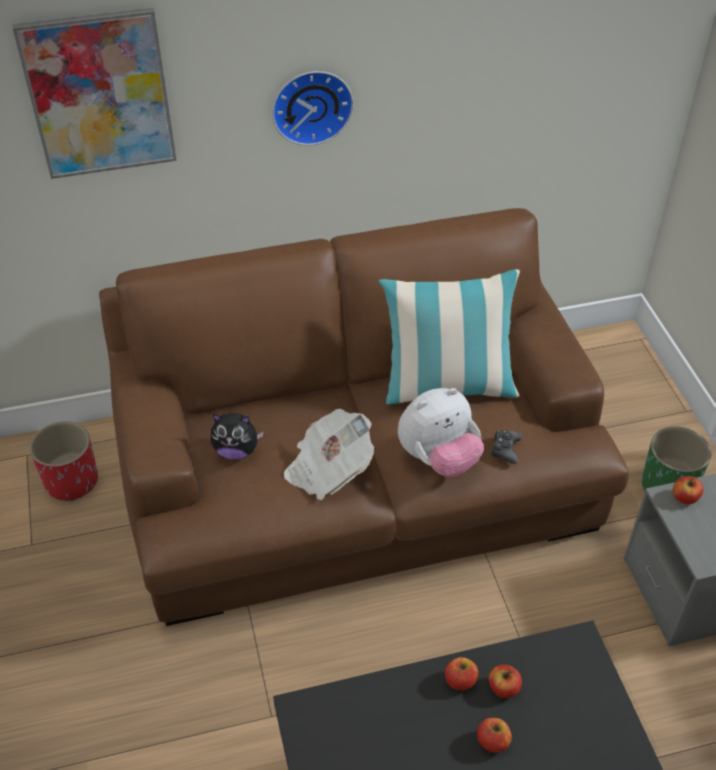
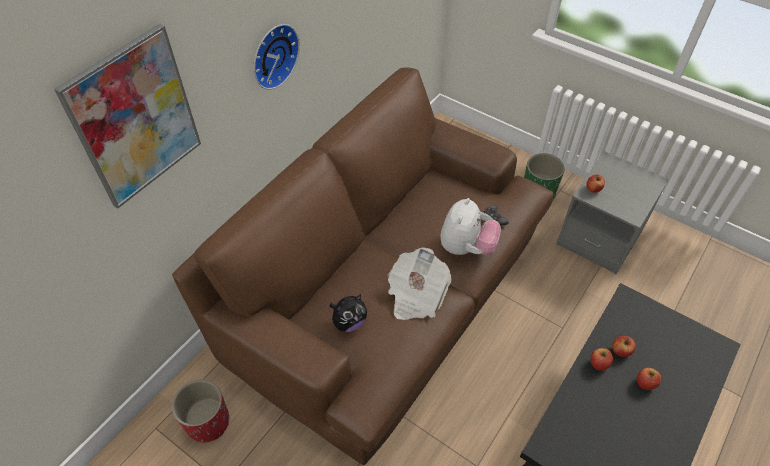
camera: 40 degrees left, 5 degrees up
pillow [379,269,520,405] -> none

